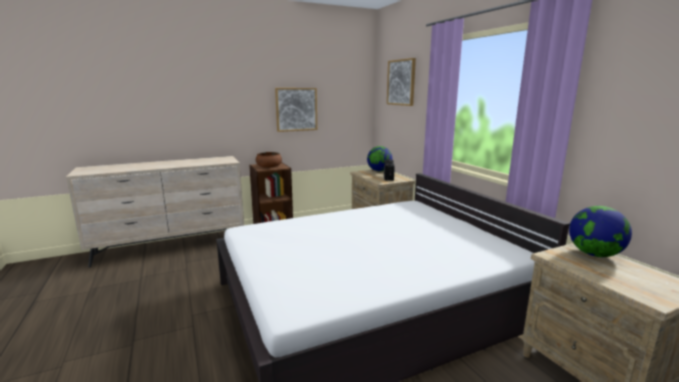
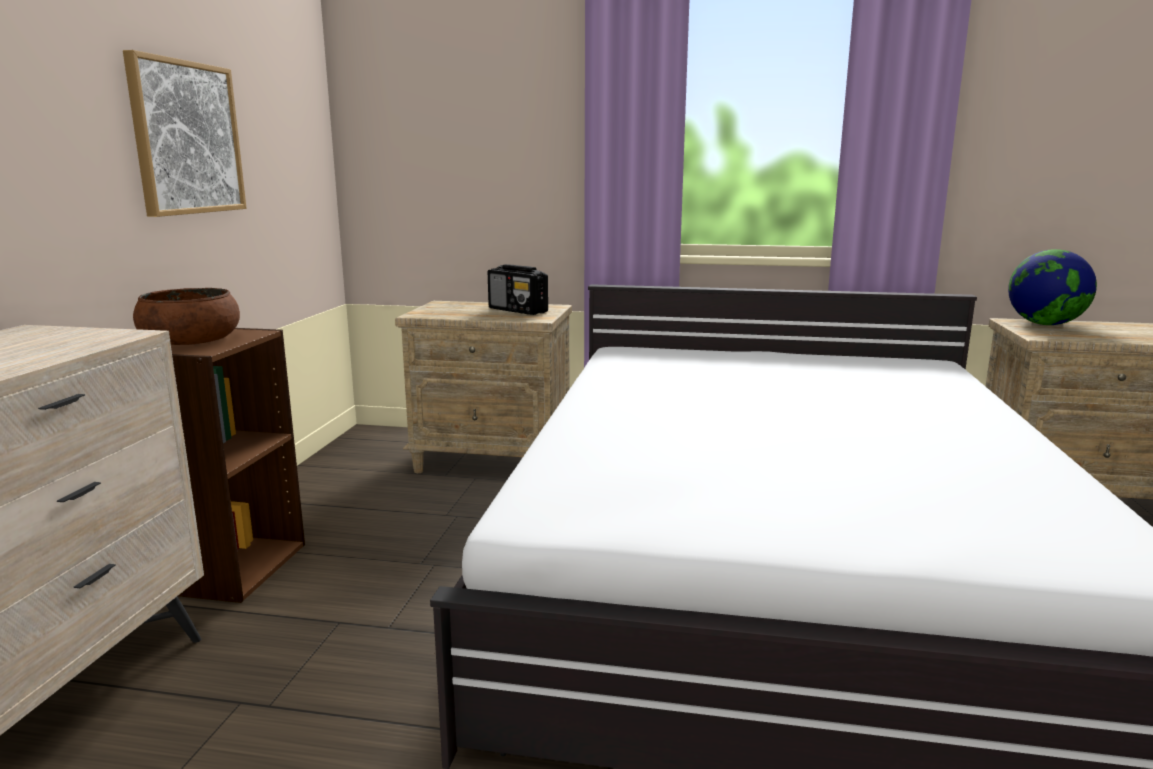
camera: 55 degrees left, 0 degrees up
globe [367,146,392,171] -> none
picture [387,58,416,106] -> none

